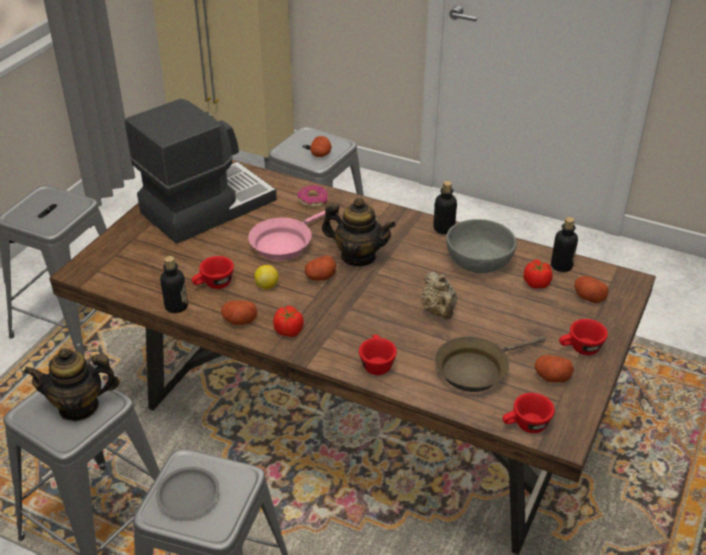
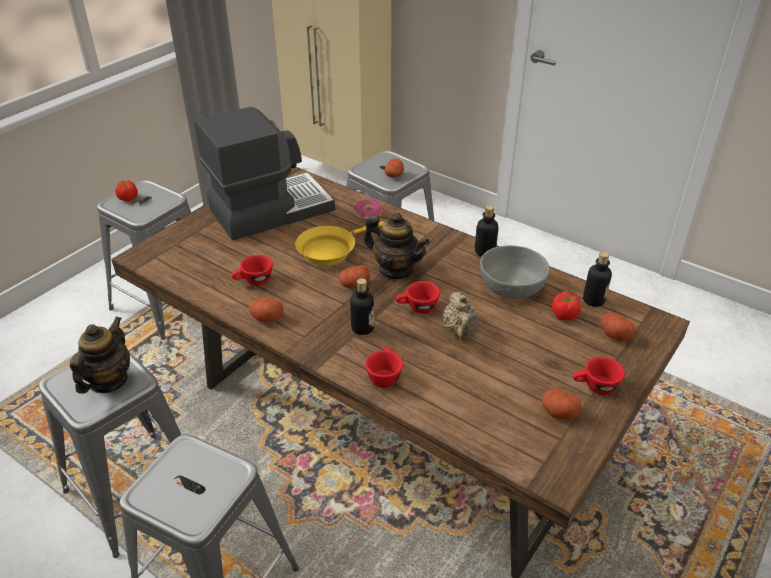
camera: 10 degrees right, 0 degrees up
teapot [24,348,120,421] -> teapot turned 105 degrees clockwise [70,317,130,394]
grey plate [156,467,220,518] -> none
bottle [160,256,188,313] -> bottle moved to [350,278,374,335]
pink frying pan [248,210,325,261] -> yellow frying pan [295,221,384,266]
lemon [254,265,279,289] -> none
tomato [273,306,304,337] -> tomato moved to [115,180,138,202]
brown frying pan [435,336,546,392] -> none
red cup [503,393,555,433] -> red cup moved to [396,281,440,314]

